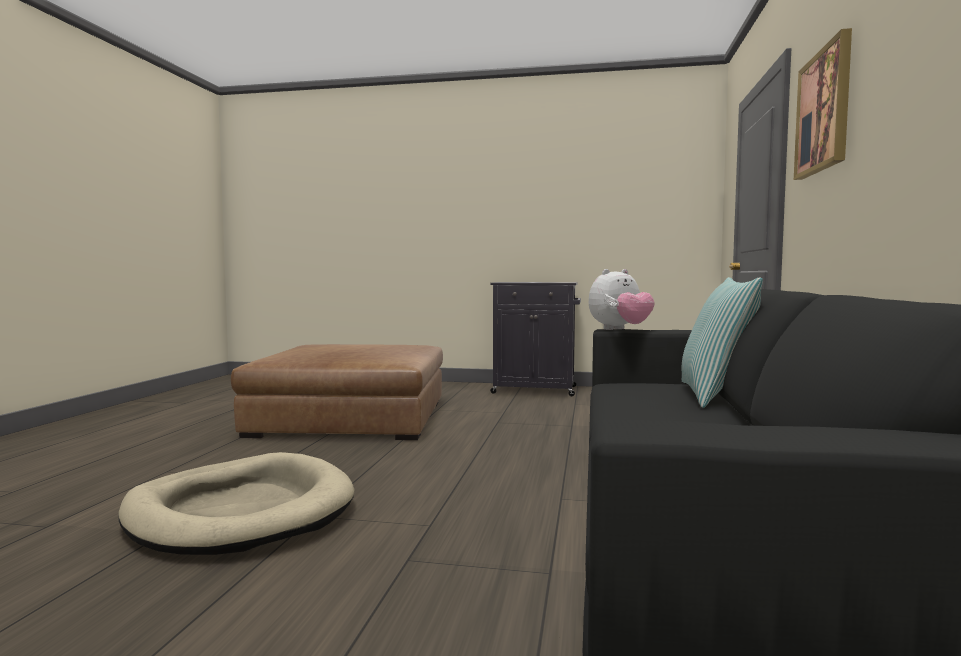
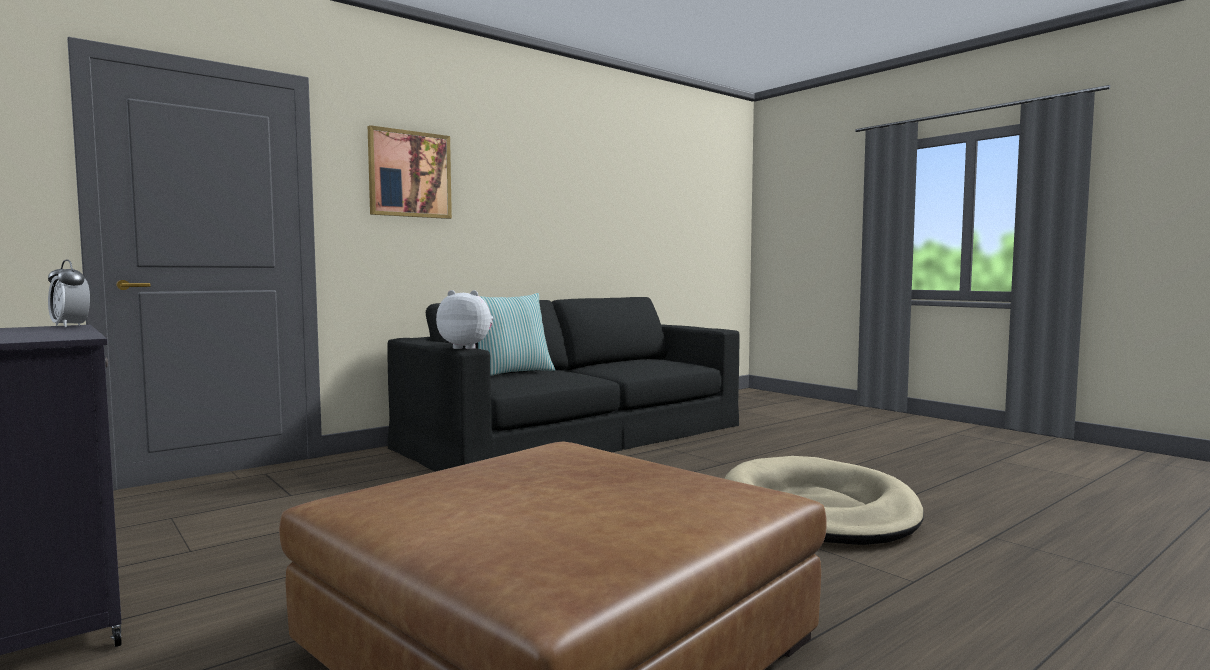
camera: 140 degrees left, 0 degrees up
none -> alarm clock [48,259,90,327]

